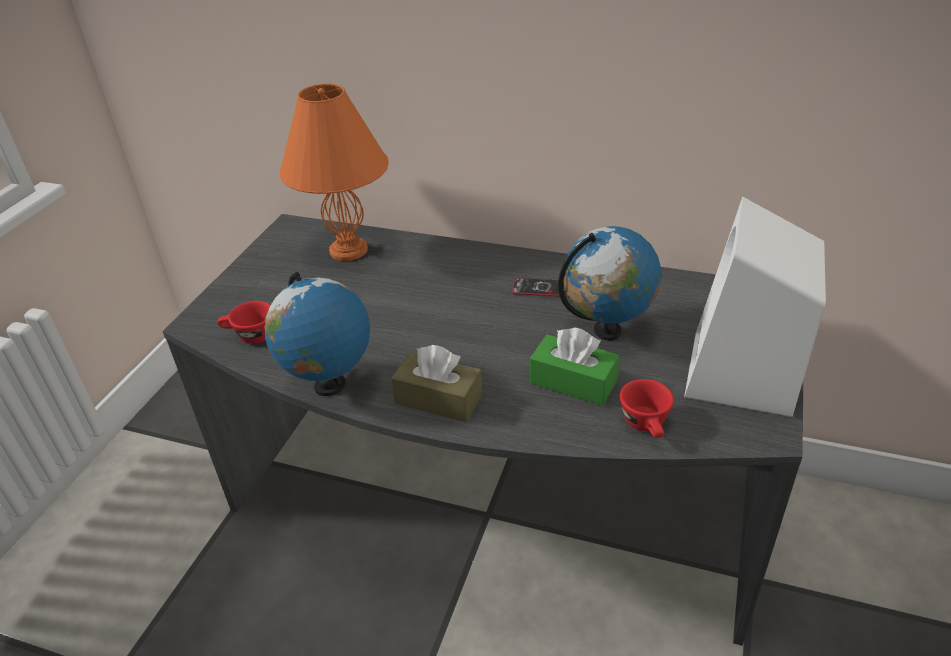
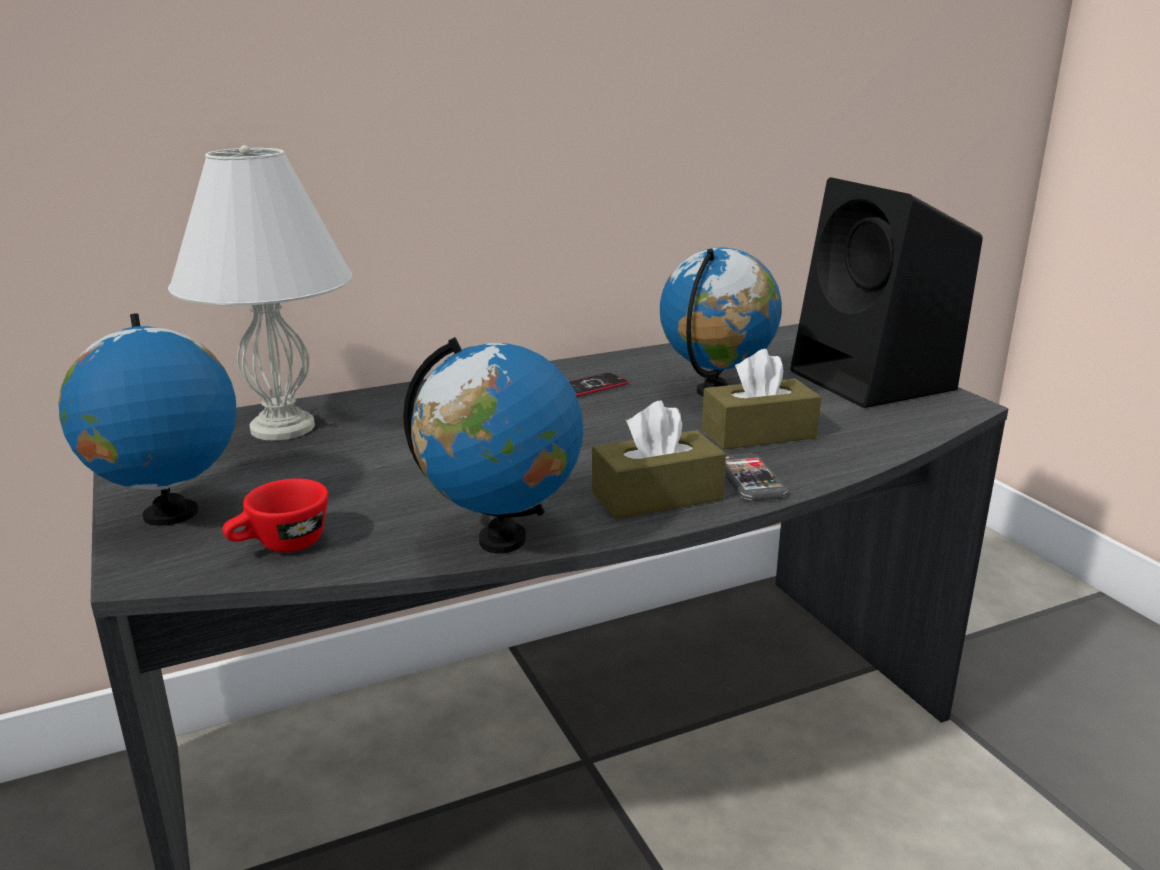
camera: 45 degrees left, 15 degrees down
orange table lamp [279,84,389,261] -> white table lamp [168,145,352,441]
green tissue box [530,327,620,406] -> brown tissue box [702,349,821,449]
red cup [620,379,674,438] -> none
white speaker [684,197,826,417] -> black speaker [790,177,983,408]
none -> globe [59,314,237,526]
none -> phone [725,453,788,501]

